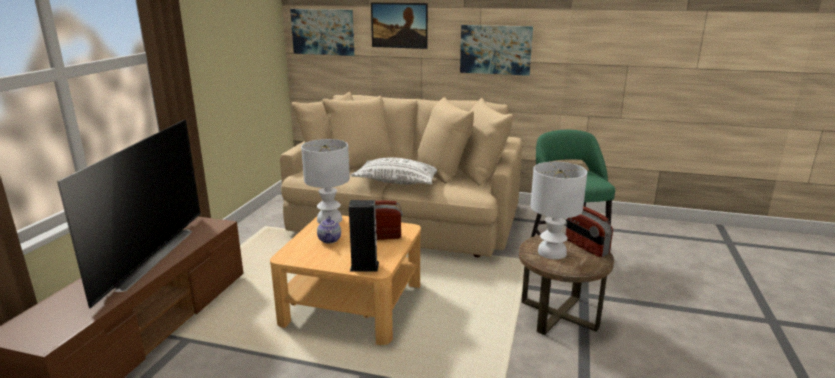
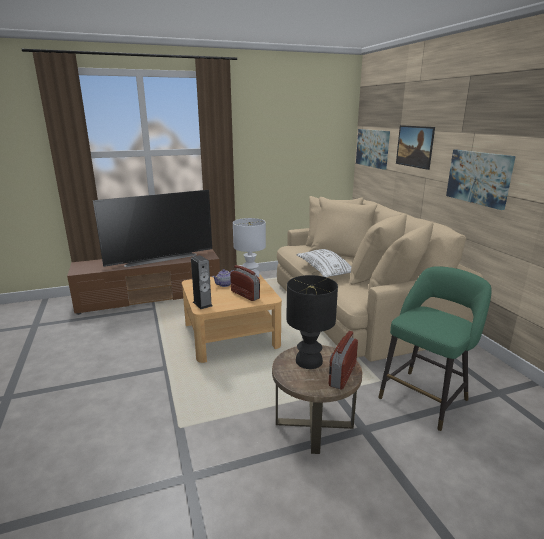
camera: 55 degrees right, 0 degrees up
white table lamp [531,162,587,259] -> black table lamp [286,275,338,369]

